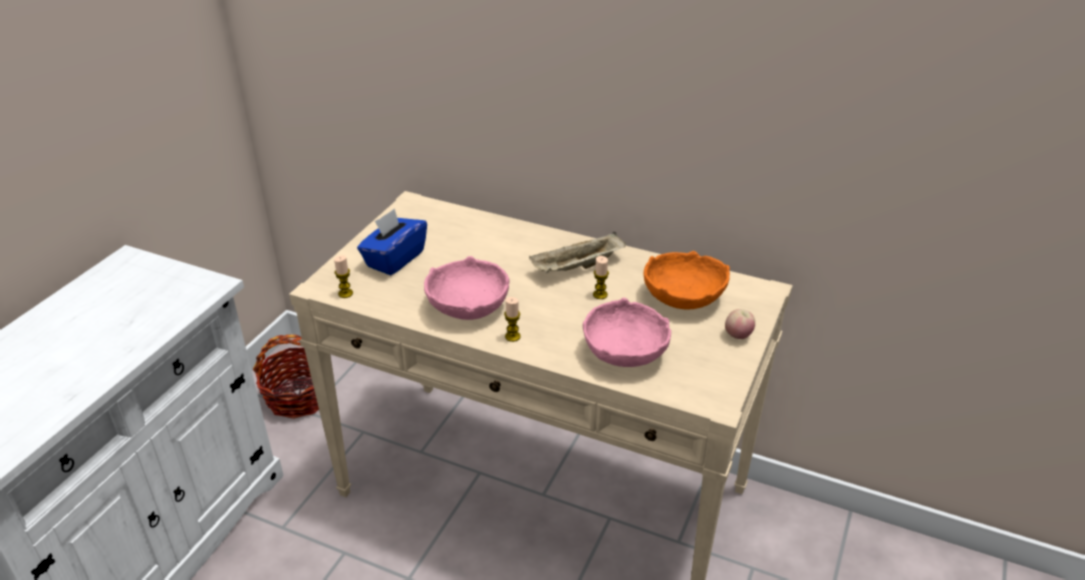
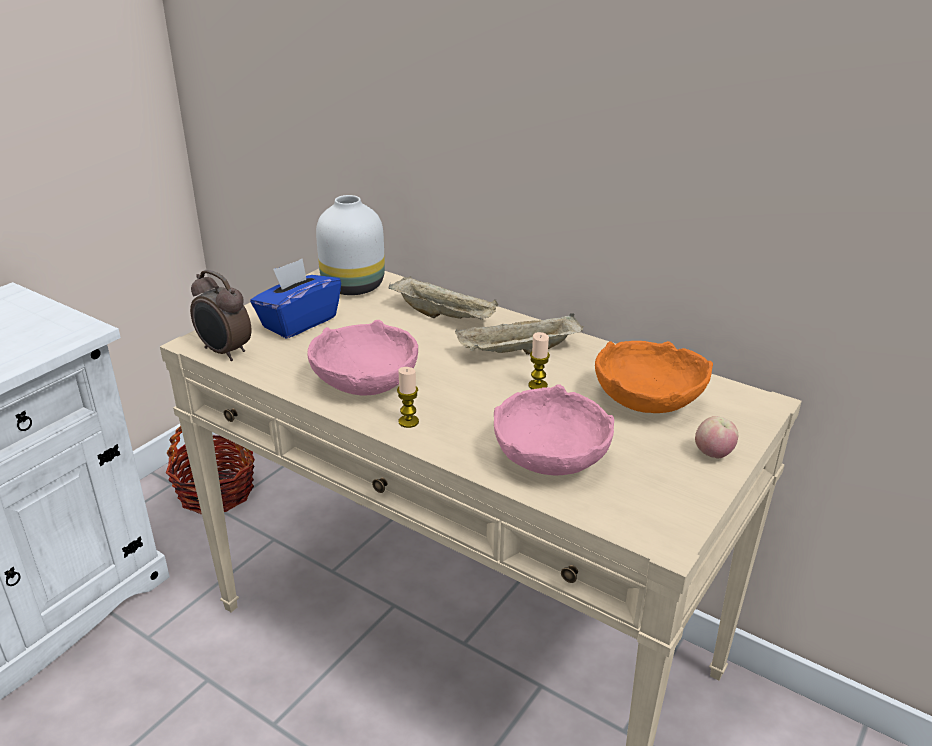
camera: 10 degrees right, 5 degrees down
candle [334,255,353,298] -> alarm clock [190,270,251,361]
none -> white vase [316,195,385,295]
none -> beige tray [389,276,498,319]

